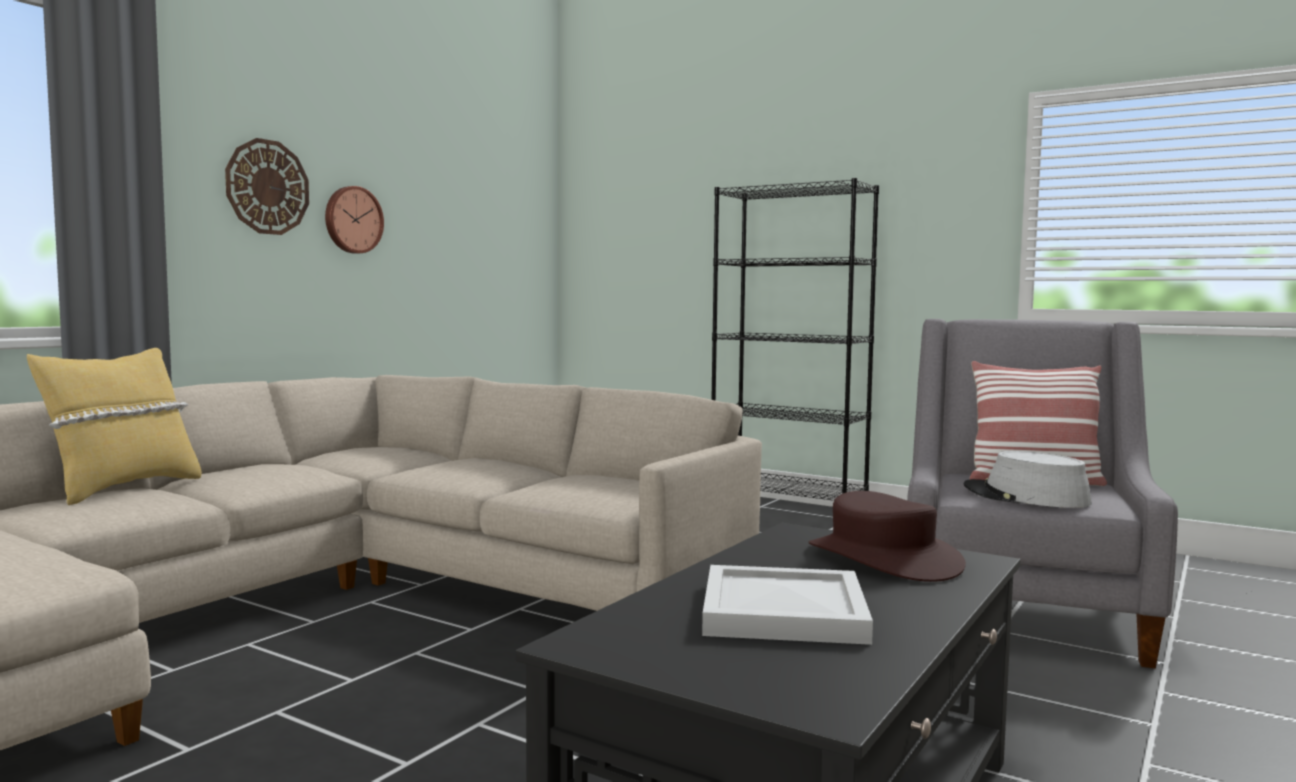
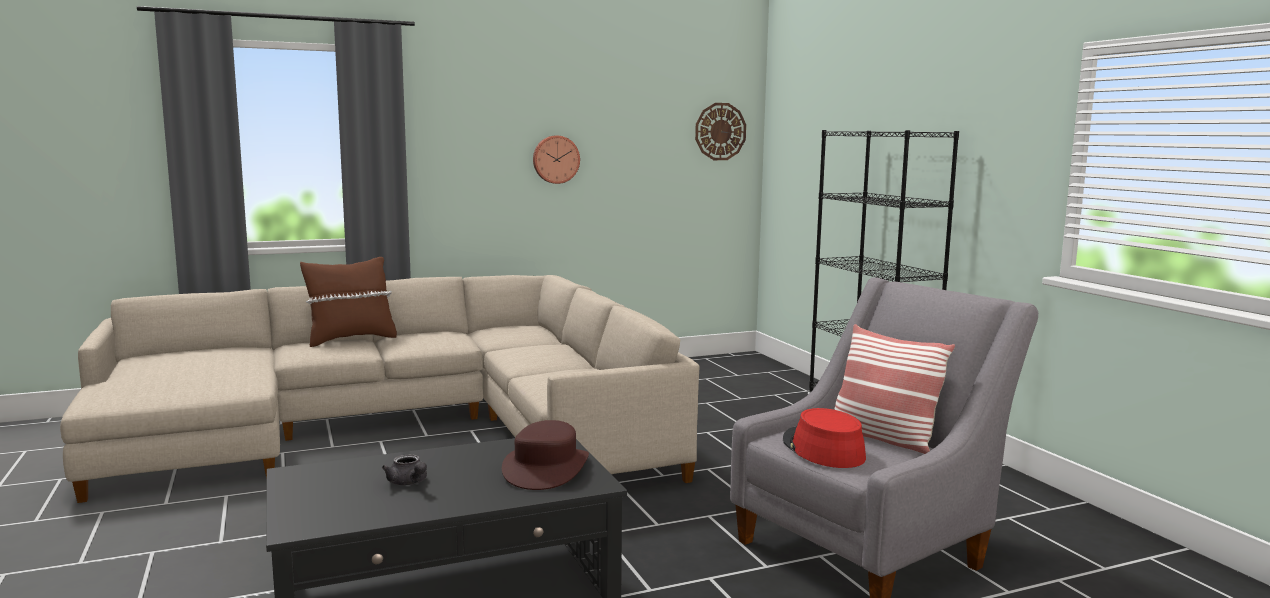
camera: 35 degrees right, 5 degrees up
yellow pillow [27,348,202,505] -> brown pillow [300,257,397,347]
wall clock [225,138,309,235] -> wall clock moved to [695,103,746,160]
white tray [702,565,873,645] -> grey teapot [382,454,427,485]
grey hat [964,451,1092,508] -> red hat [783,408,866,468]

